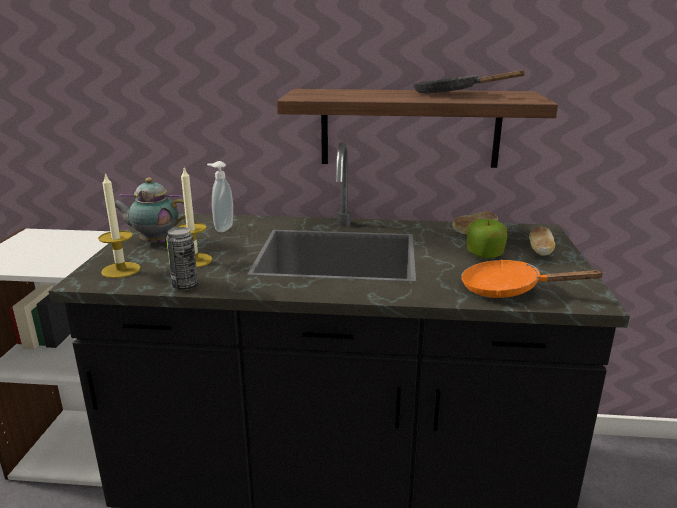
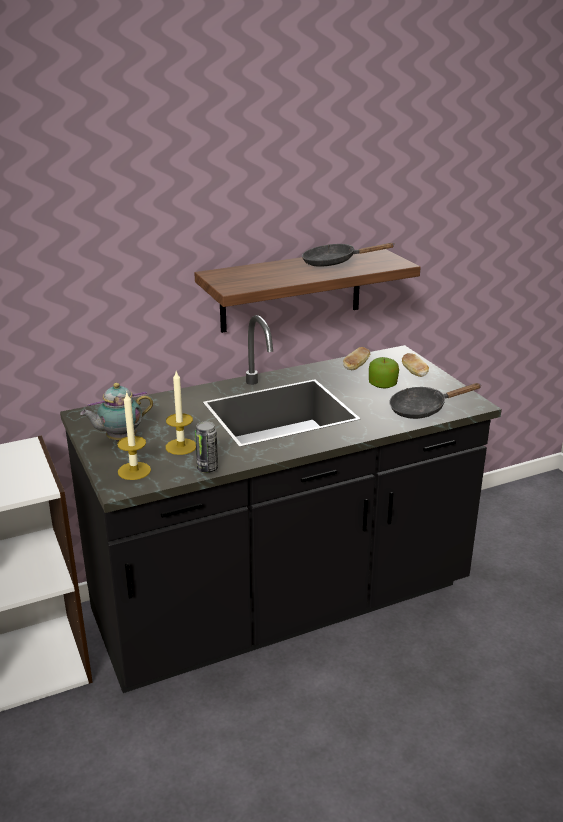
camera: 30 degrees left, 5 degrees up
soap dispenser [207,161,233,232] -> none
orange frying pan [461,259,605,298] -> black frying pan [389,383,482,419]

